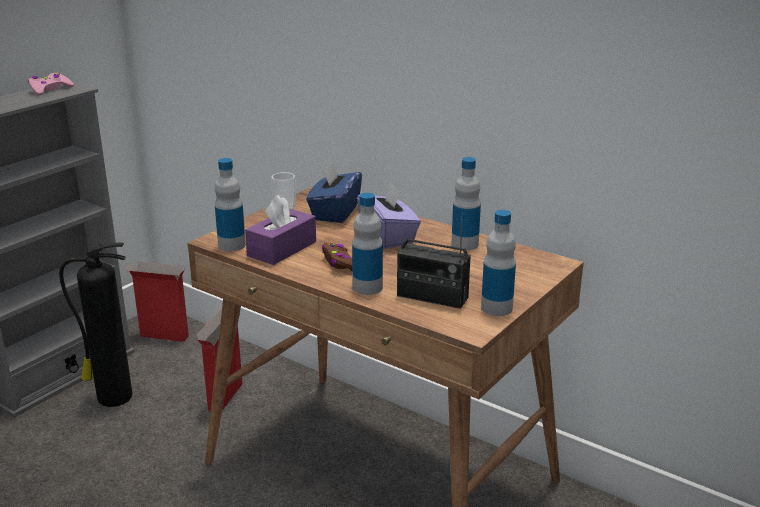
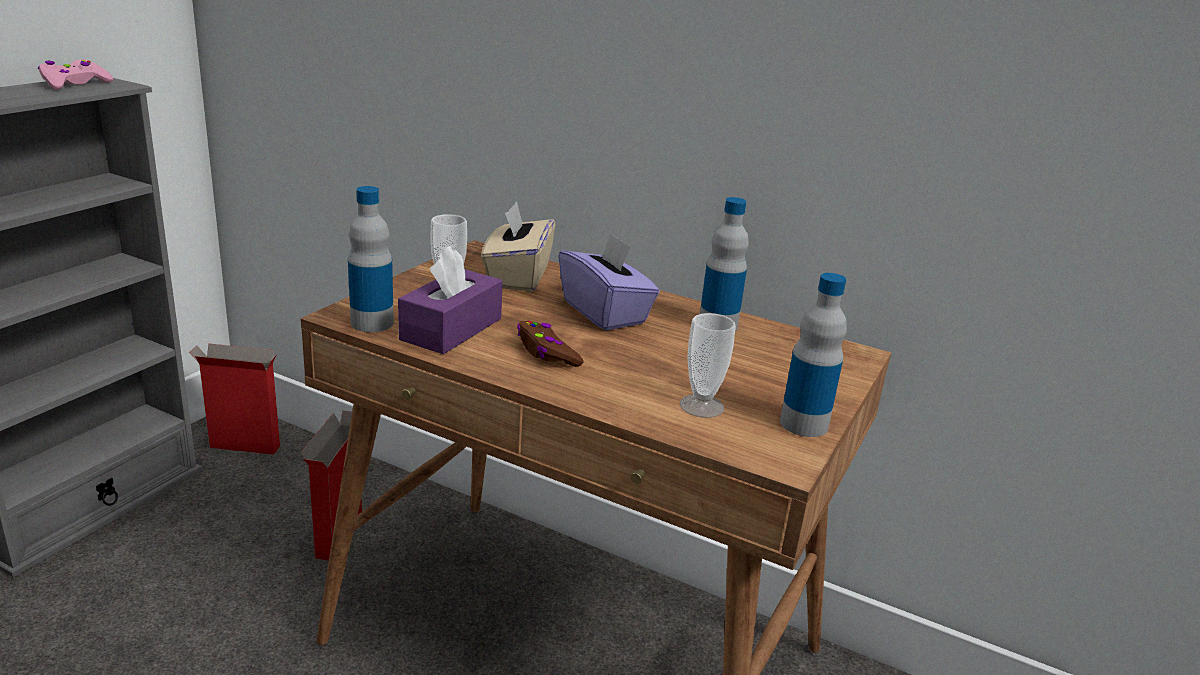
camera: 10 degrees left, 0 degrees up
fire extinguisher [59,243,132,407] -> none
blue tissue box [306,161,362,223] -> beige tissue box [481,201,555,292]
bottle [352,193,383,295] -> none
radio [397,211,471,309] -> cup [680,313,736,418]

